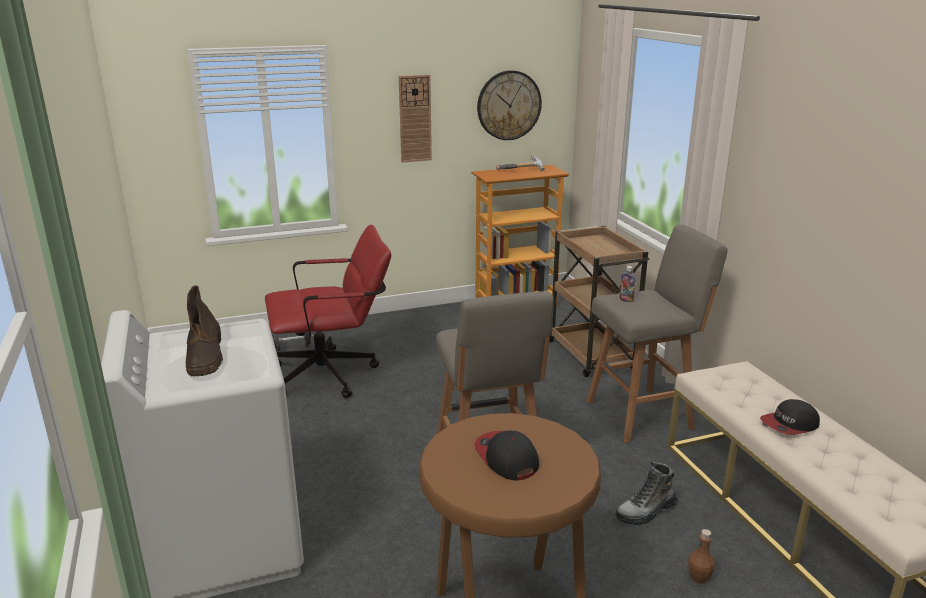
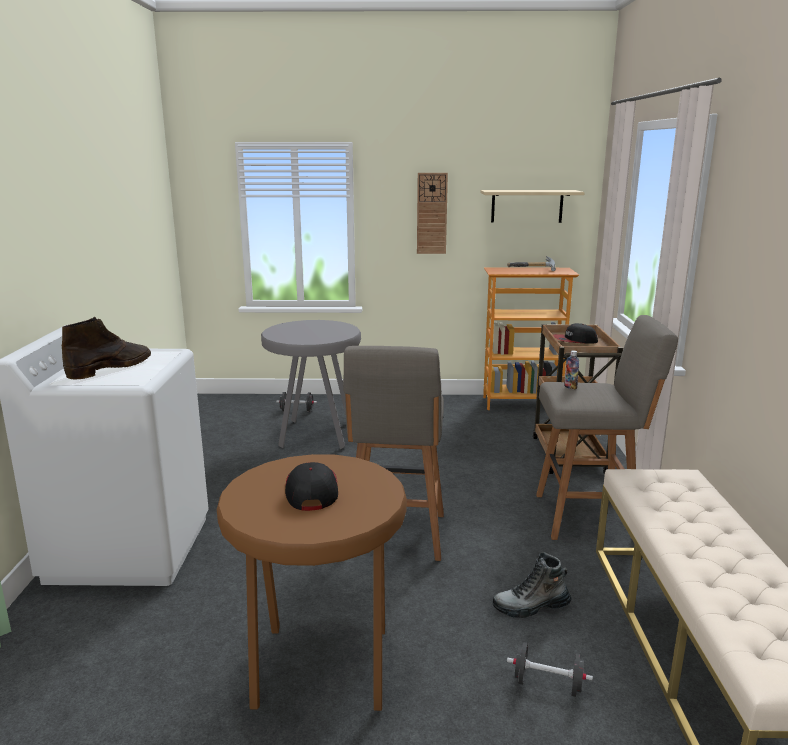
camera: 20 degrees right, 5 degrees down
brown boot [186,285,223,377] -> brown boot turned 150 degrees counterclockwise [62,317,151,379]
red office chair [265,224,392,398] -> grey stool [261,320,361,449]
wall clock [477,70,542,140] -> beige shelf [480,190,585,223]
brown bottle [688,529,715,584] -> black dumbbell [507,642,593,697]
cap [760,399,820,435] -> cap moved to [553,323,598,343]

